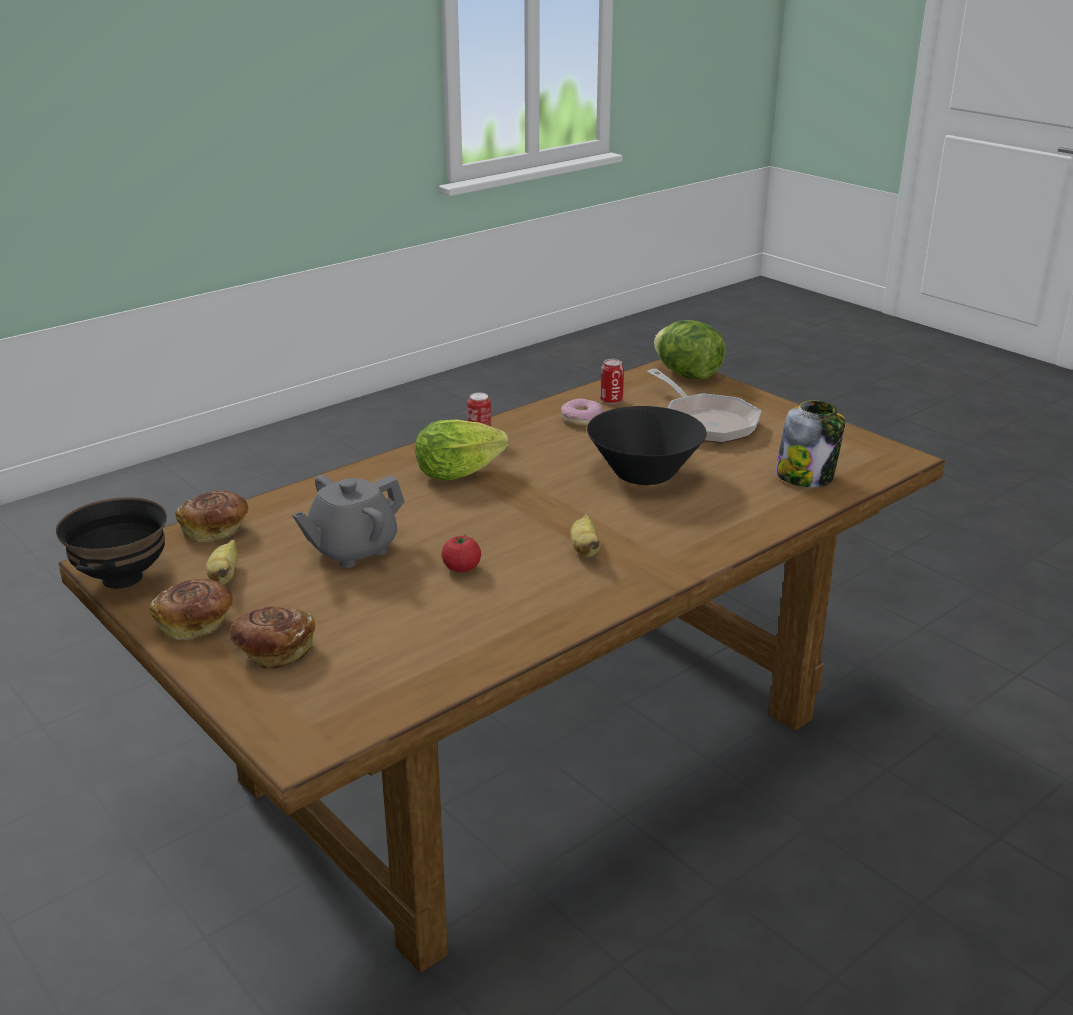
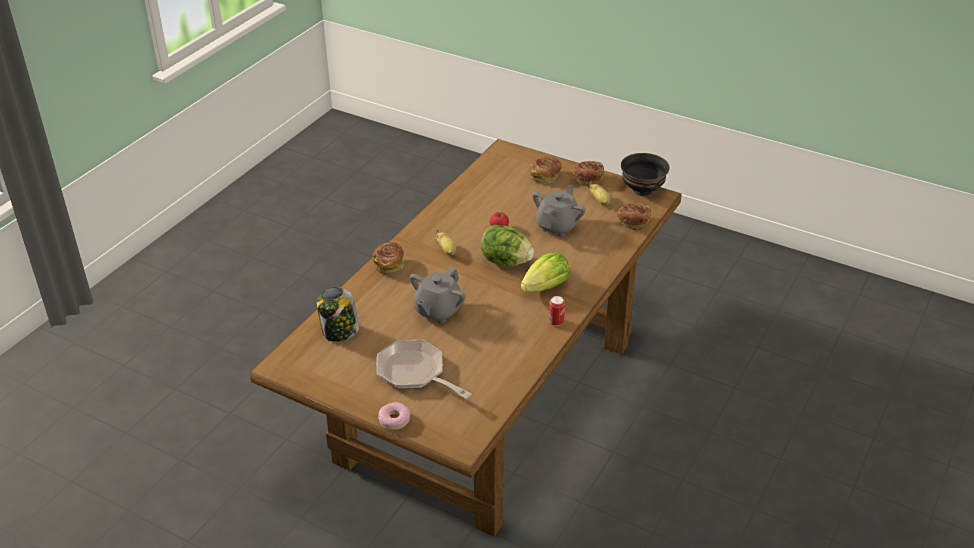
camera: 160 degrees right, 10 degrees up
donut [561,398,603,426] -> donut moved to [378,402,410,430]
black bowl [587,406,707,485] -> grey teapot [410,267,466,323]
can [600,359,624,404] -> none
lettuce [654,320,726,380] -> lettuce moved to [481,225,534,266]
none -> bread [372,242,404,275]

